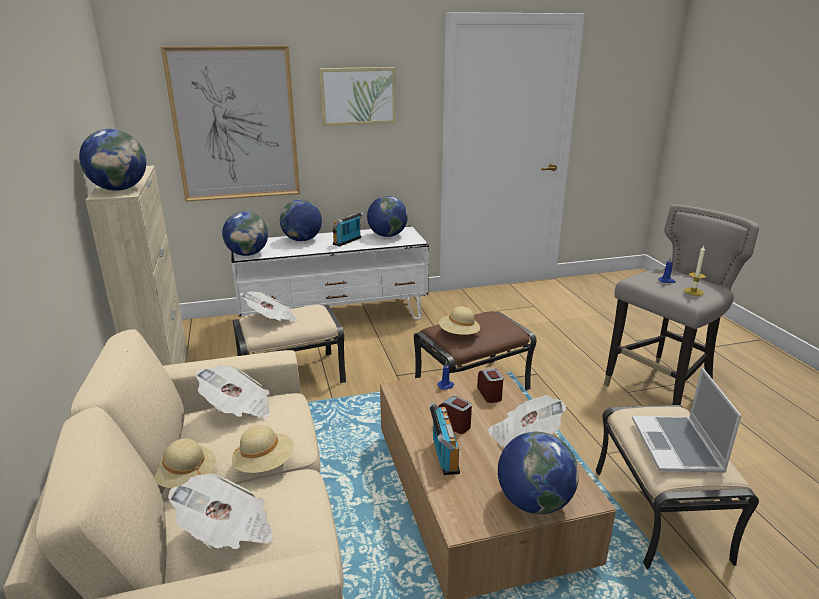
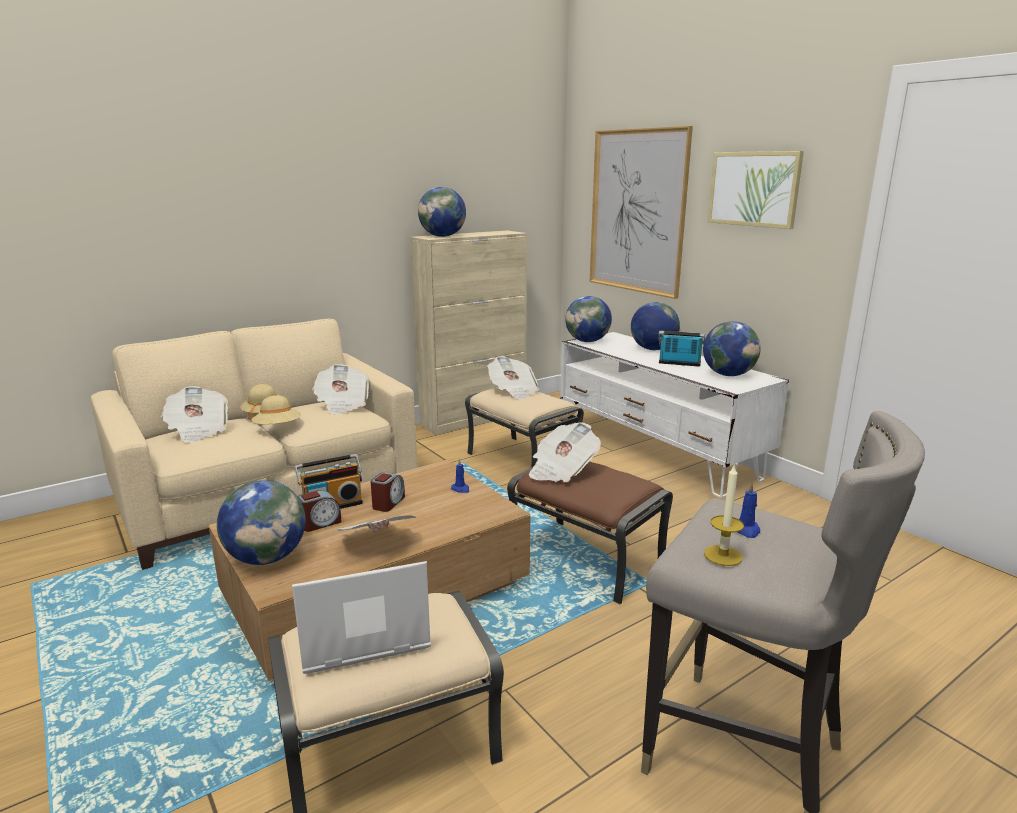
camera: 70 degrees right, 5 degrees down
beige hat [439,306,480,335] -> newspaper [529,422,601,482]
alarm clock [477,369,503,403] -> alarm clock moved to [298,490,342,532]

